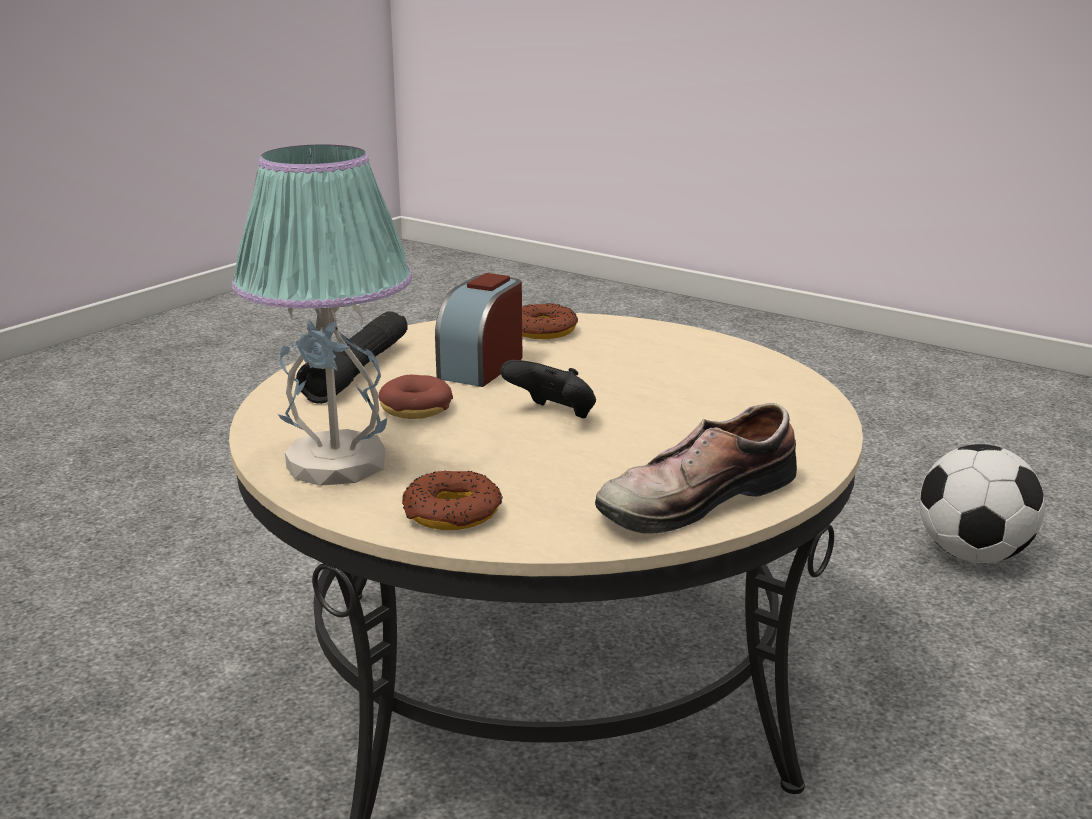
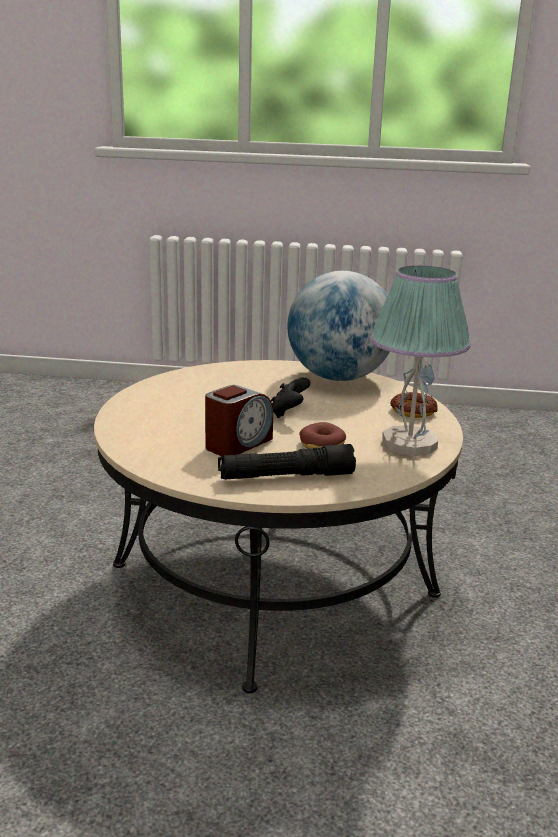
camera: 120 degrees left, 0 degrees up
alarm clock [435,273,522,387] -> alarm clock turned 45 degrees counterclockwise [205,385,273,456]
donut [522,303,578,339] -> none
shoe [595,403,797,534] -> globe [287,271,390,381]
football [919,444,1045,563] -> none

